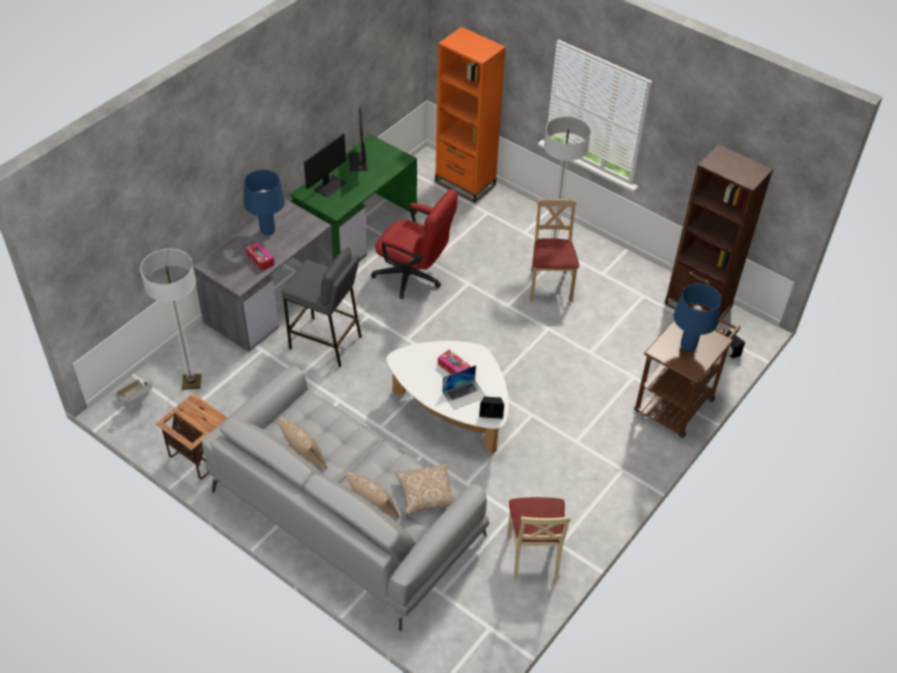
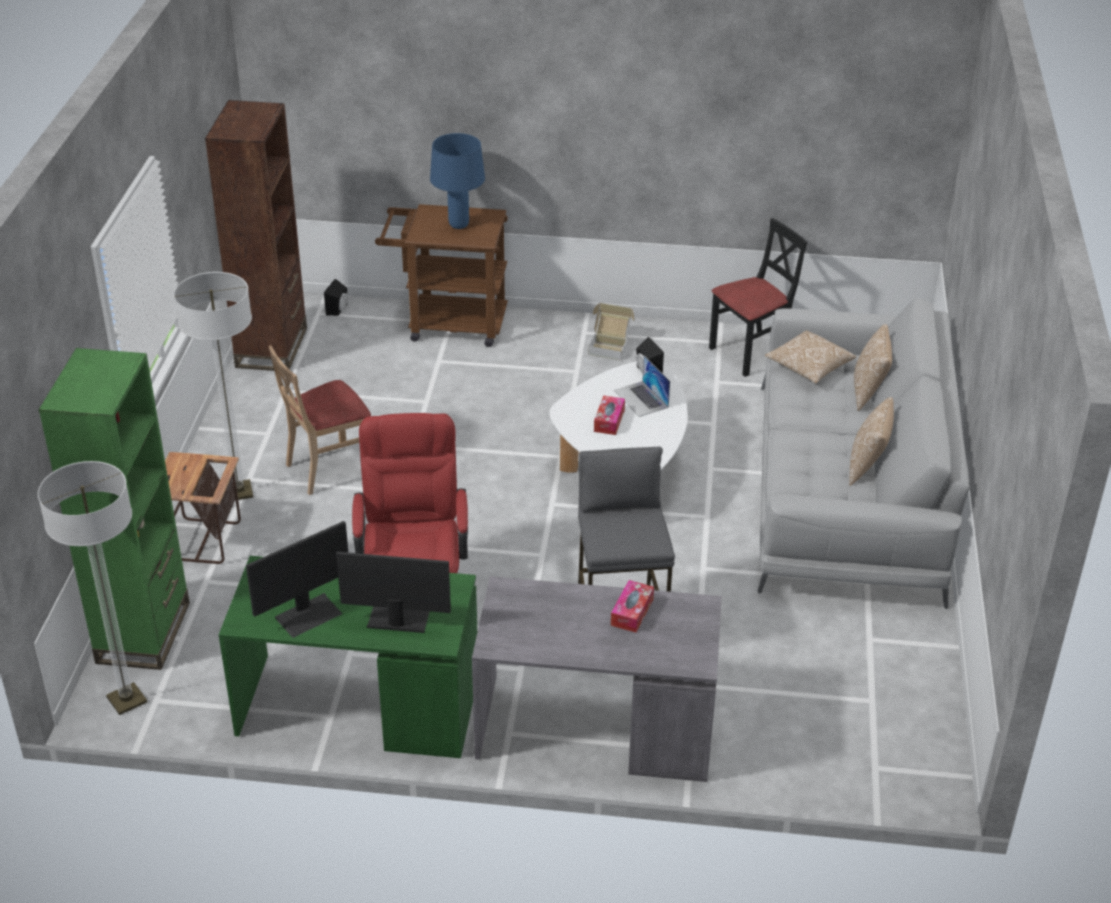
camera: 120 degrees left, 10 degrees down
cardboard box [115,379,152,408] -> cardboard box moved to [588,303,634,361]
floor lamp [140,249,201,390] -> floor lamp moved to [38,461,147,715]
side table [156,393,228,479] -> side table moved to [165,452,241,564]
blue table lamp [244,170,285,235] -> none
orange bookcase [435,27,506,203] -> green bookcase [39,348,190,670]
laptop [442,365,485,410] -> laptop turned 150 degrees counterclockwise [614,356,670,417]
beige chair [507,497,571,580] -> black chair [709,218,807,377]

